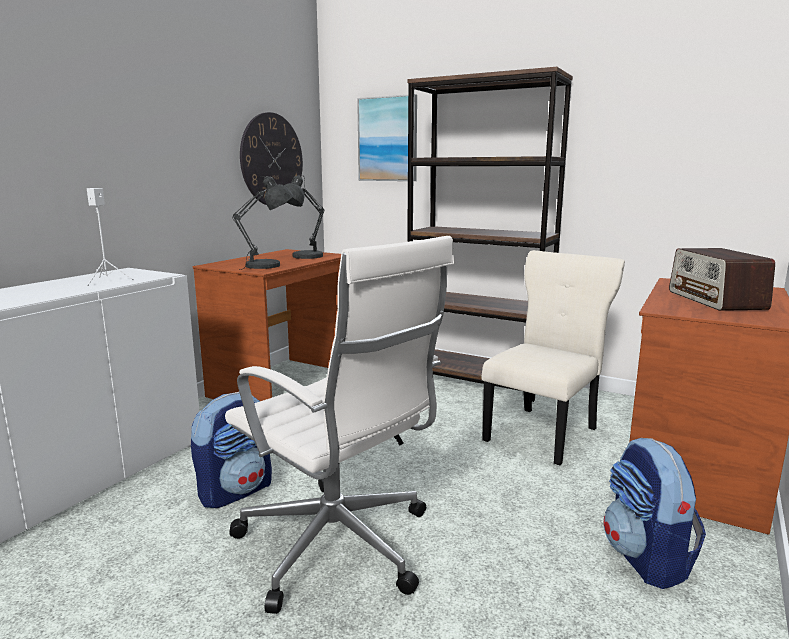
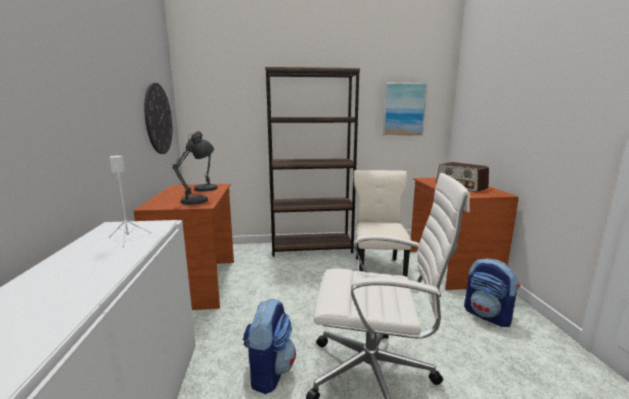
camera: 35 degrees left, 0 degrees up
picture [357,94,417,181] -> picture moved to [383,83,427,136]

